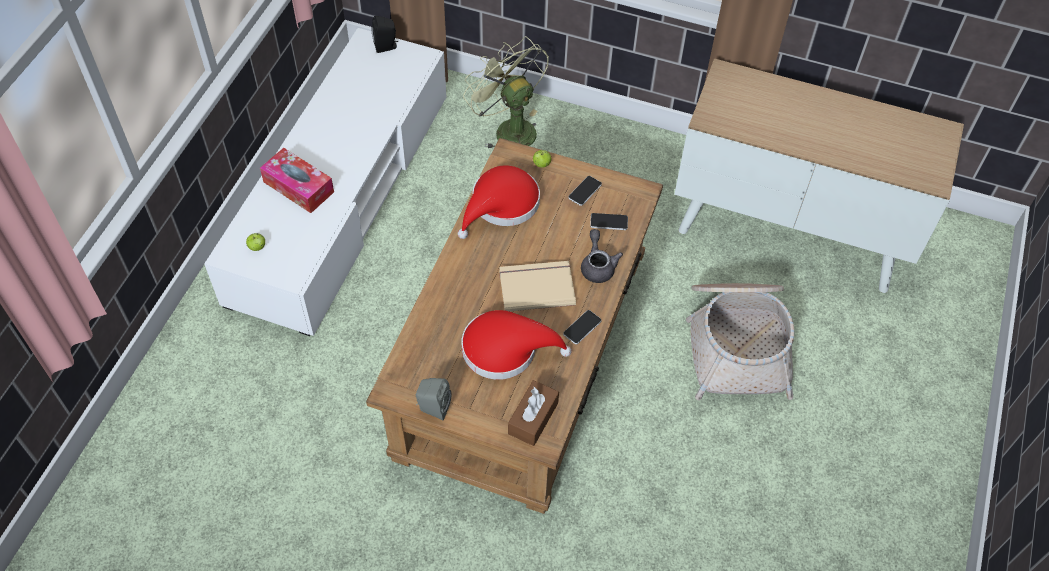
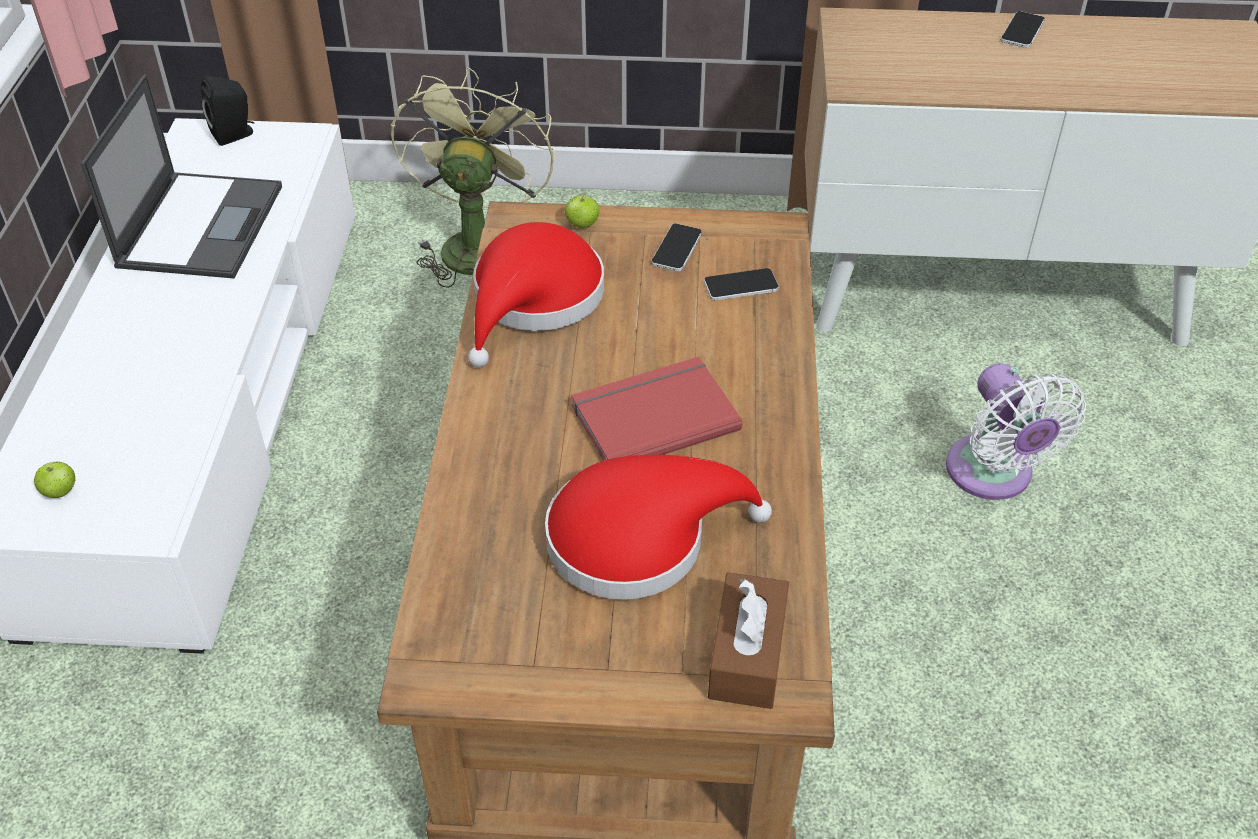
camera: 15 degrees left, 10 degrees down
tissue box [260,148,334,213] -> none
grey speaker [416,378,451,420] -> none
green fan [463,36,549,148] -> green fan turned 60 degrees clockwise [391,67,555,288]
beige book [499,261,576,311] -> red book [571,357,742,461]
phone [563,310,602,344] -> phone moved to [1001,11,1045,48]
grey teapot [581,229,623,283] -> none
basket [686,283,795,400] -> white fan [946,363,1086,500]
none -> laptop [81,74,282,278]

